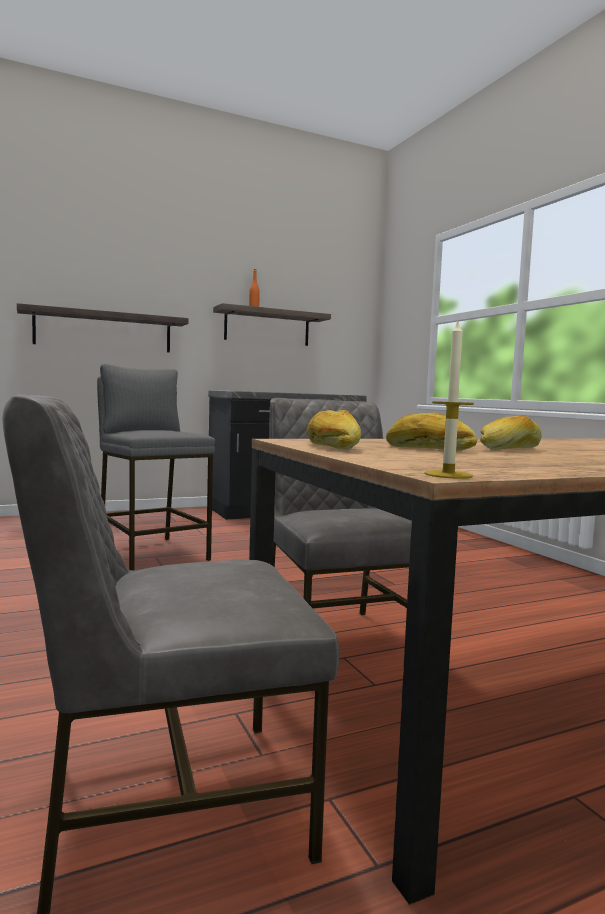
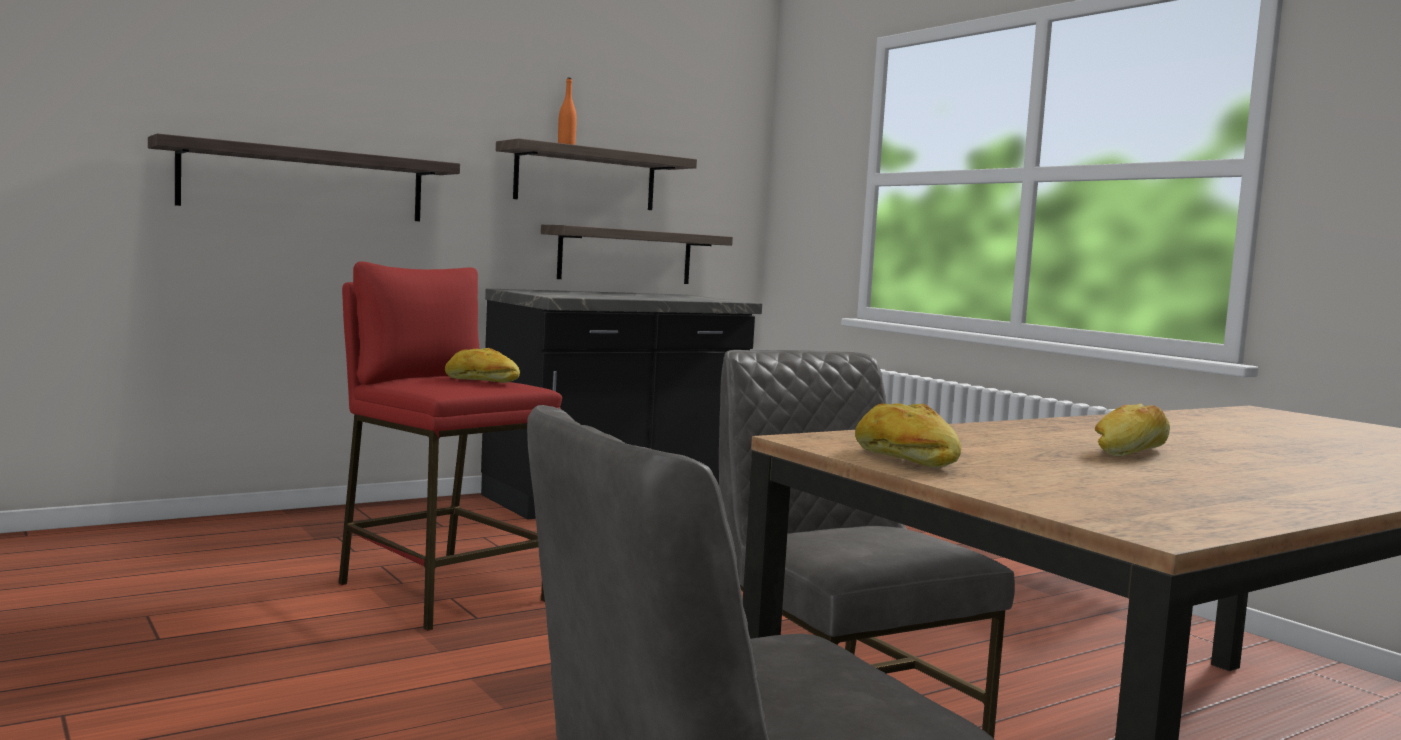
camera: 10 degrees left, 0 degrees up
grey stool [97,364,215,571] -> red stool [338,261,562,631]
bread [386,412,477,451] -> bread moved to [445,348,520,383]
candle [424,321,474,479] -> none
none -> shelf [541,225,733,284]

